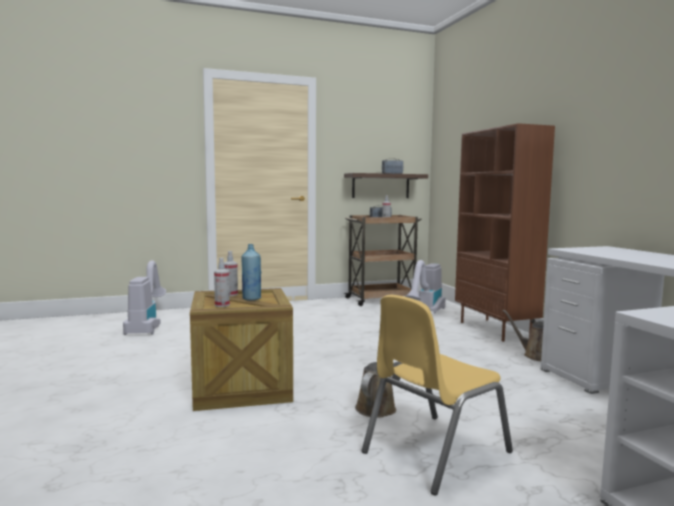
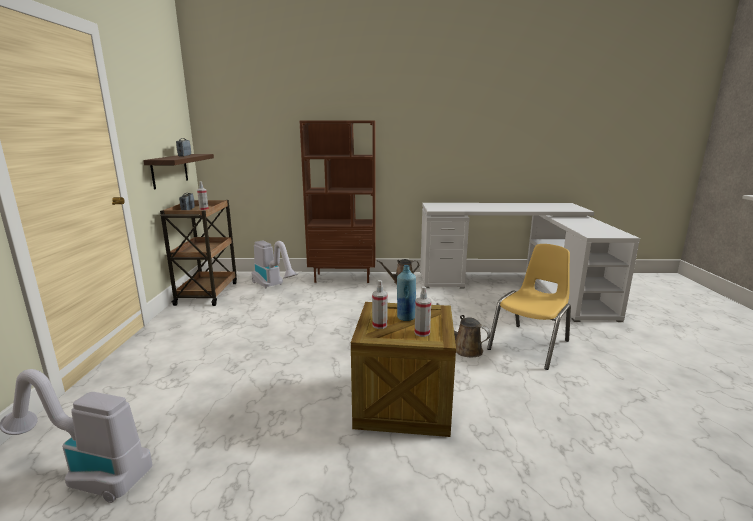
camera: 70 degrees left, 10 degrees up
yellow chair [362,295,513,496] -> yellow chair turned 120 degrees counterclockwise [487,244,571,370]

